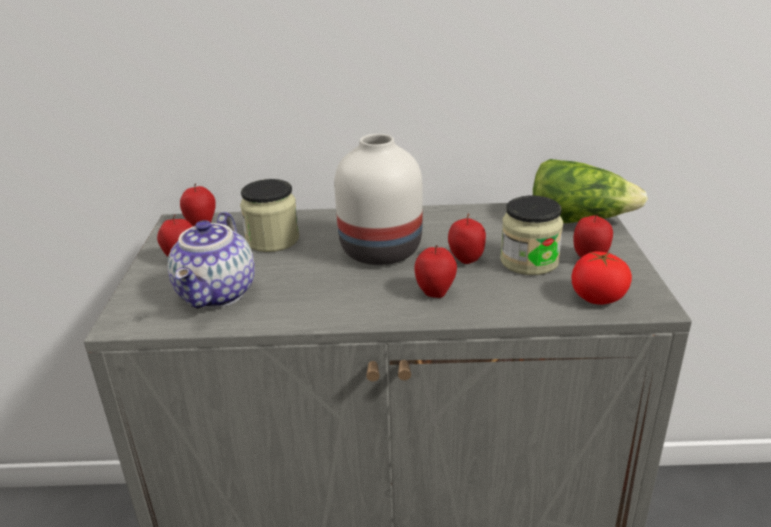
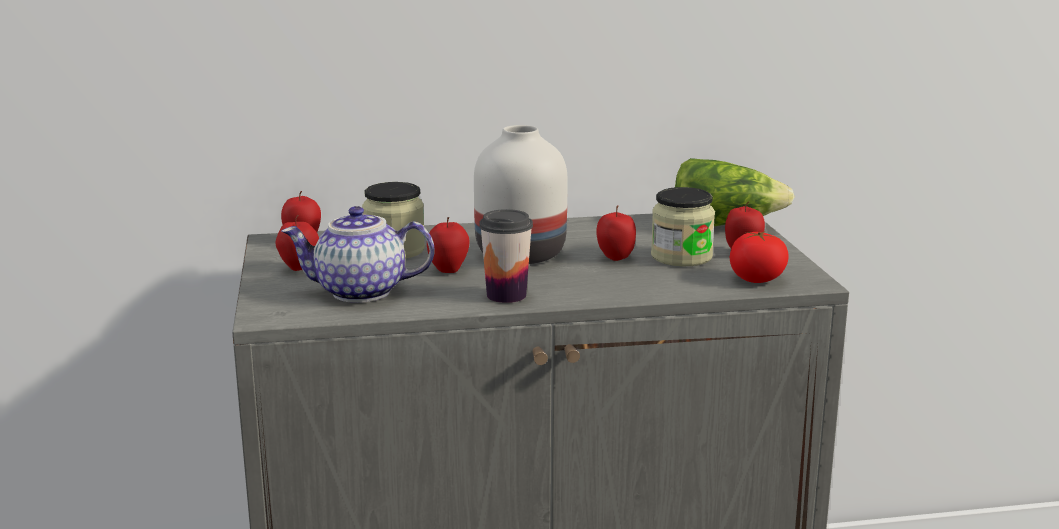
camera: 10 degrees left, 10 degrees down
teapot [167,212,255,309] -> teapot turned 90 degrees clockwise [281,206,435,303]
apple [415,245,457,298] -> apple moved to [427,217,469,273]
none -> cup [479,209,533,303]

